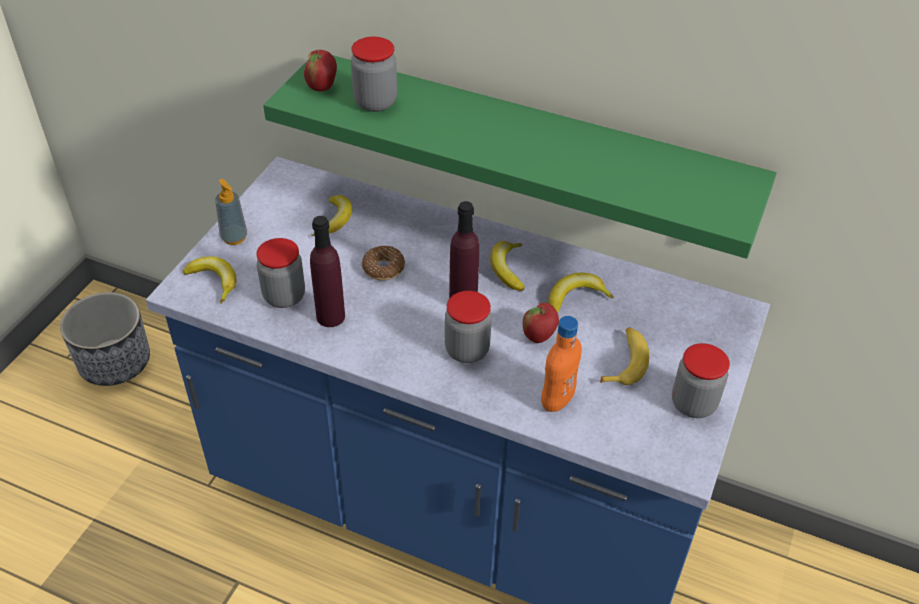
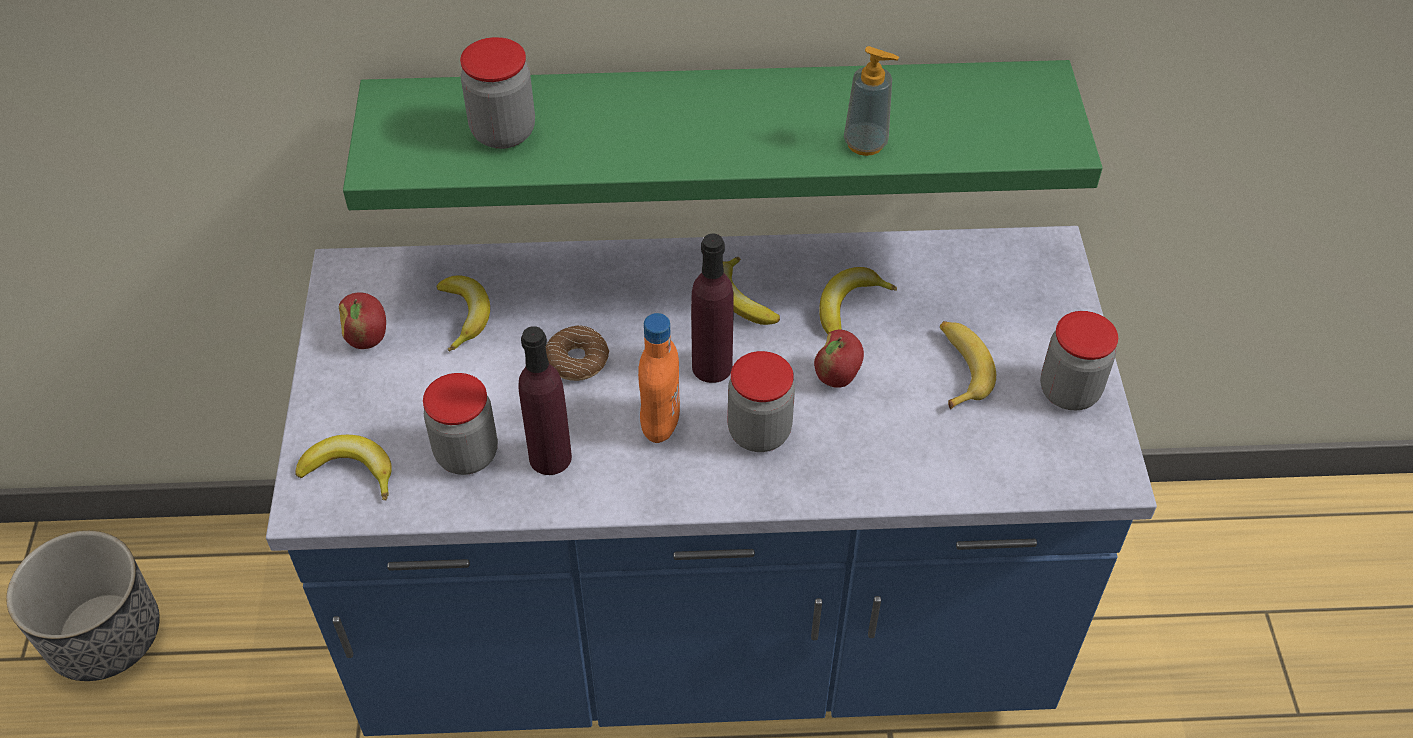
camera: 25 degrees left, 5 degrees up
soap dispenser [215,179,247,245] -> soap dispenser moved to [844,46,899,156]
apple [304,50,337,92] -> apple moved to [339,292,386,349]
orange bottle [541,316,582,412] -> orange bottle moved to [638,313,680,443]

